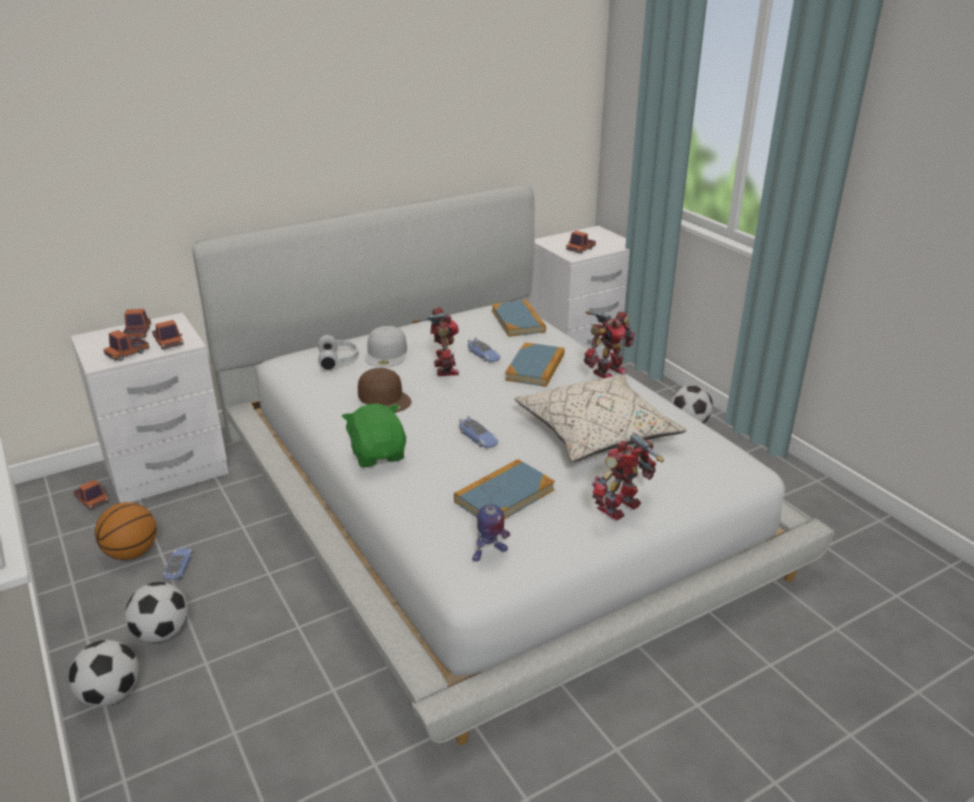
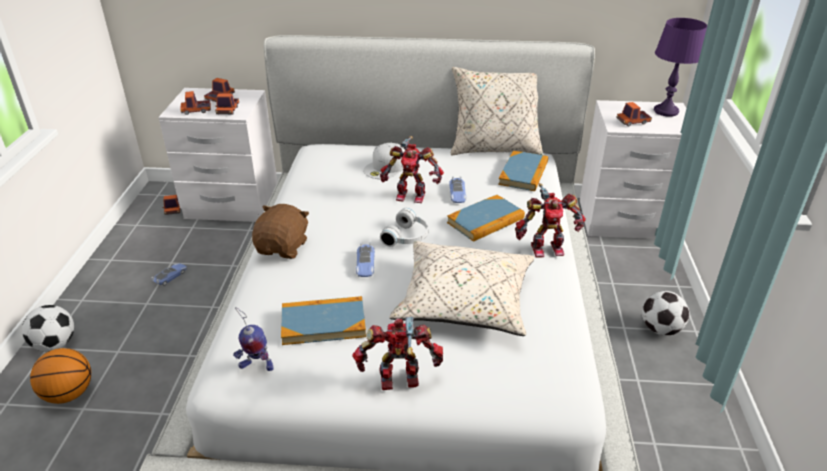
camera: 35 degrees right, 5 degrees up
basketball [95,502,157,560] -> basketball moved to [30,348,91,404]
football [125,582,188,643] -> none
white headphones [318,335,358,371] -> white headphones moved to [380,207,429,247]
green plush toy [342,404,406,467] -> brown plush toy [252,204,309,259]
brown cap [358,368,412,413] -> none
toy robot [413,307,459,376] -> toy robot turned 75 degrees clockwise [380,136,444,203]
none -> beige pillow [451,67,543,155]
none -> purple table lamp [654,18,707,117]

